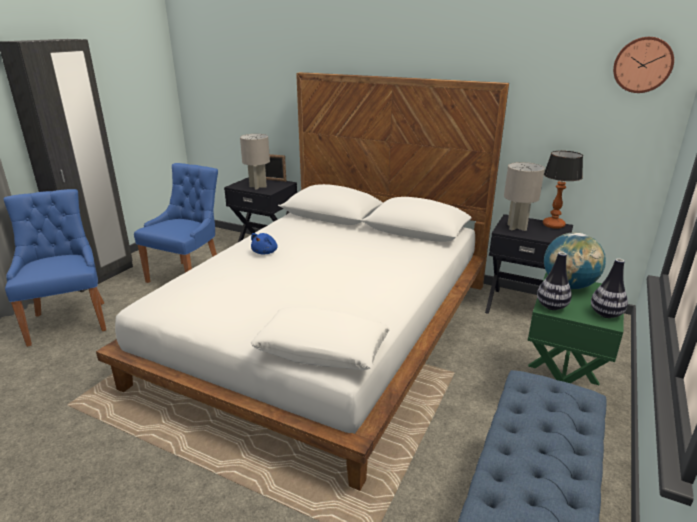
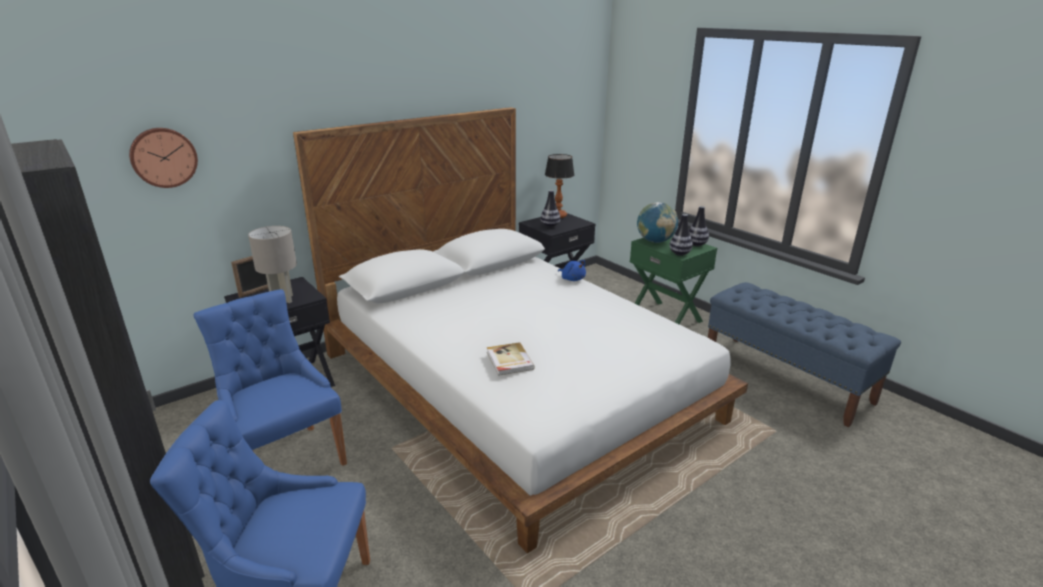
camera: 65 degrees left, 0 degrees up
blue plush toy [251,233,278,254] -> blue plush toy moved to [558,260,586,281]
white pillow [251,307,390,370] -> none
grey table lamp [504,162,545,231] -> vase [541,190,560,228]
wall clock [613,37,674,93] -> wall clock moved to [129,128,198,188]
none -> book [487,342,535,376]

